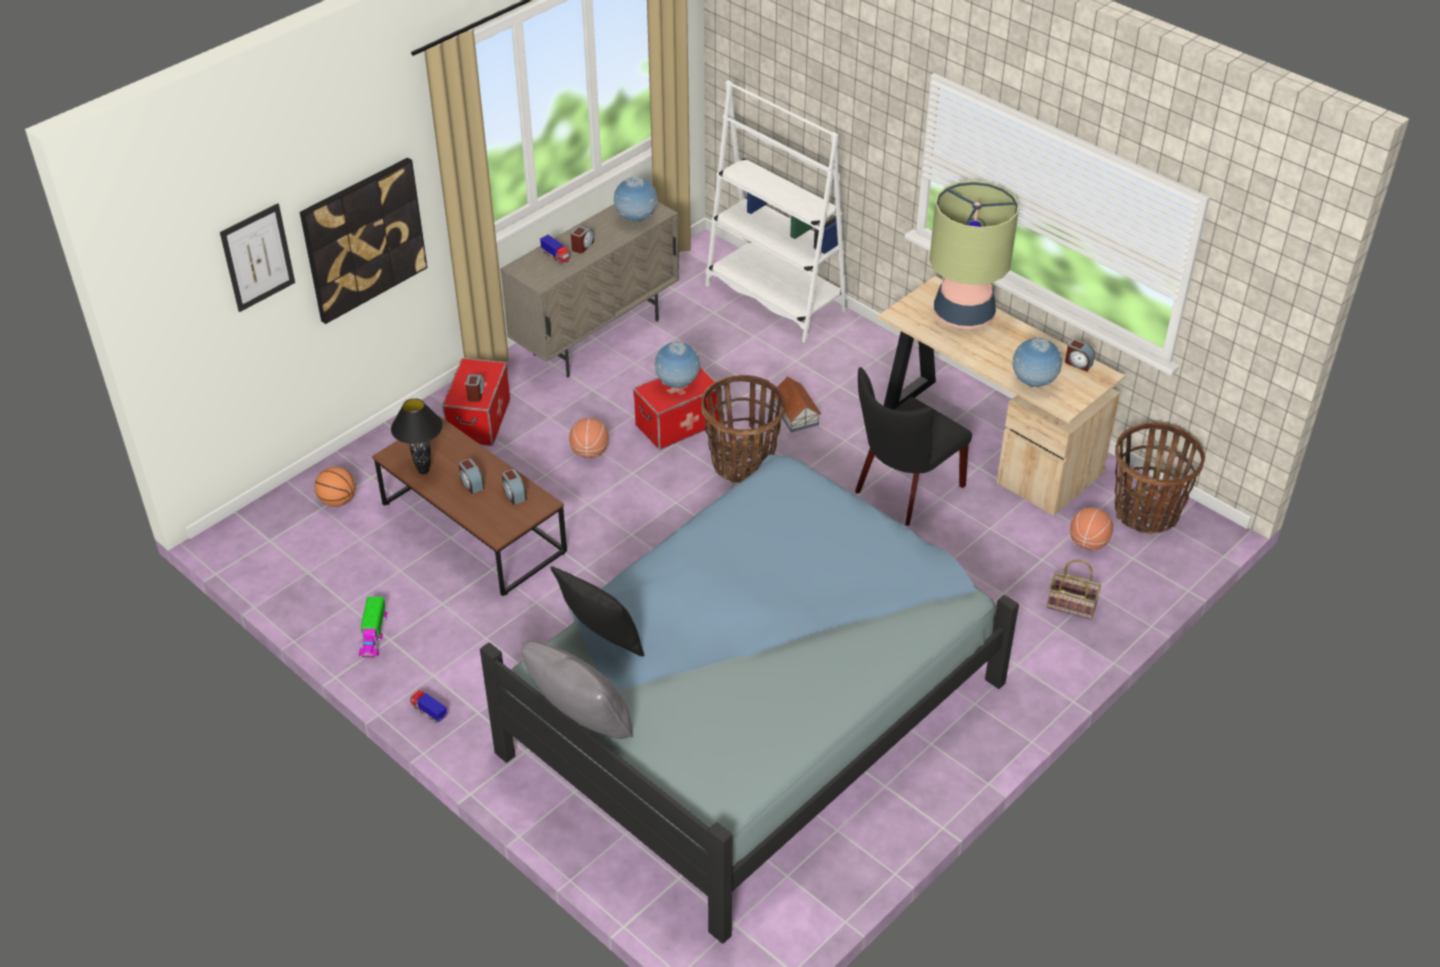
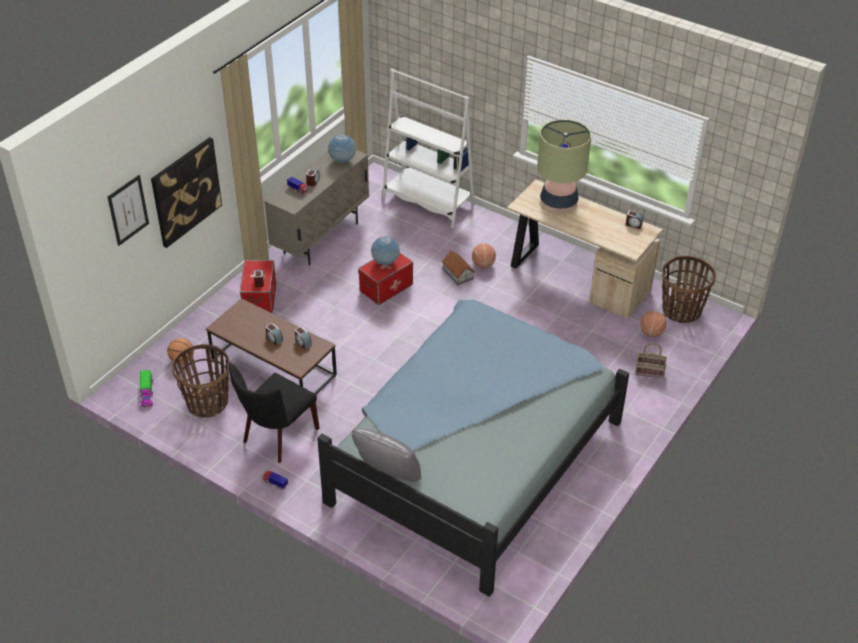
camera: 10 degrees left, 0 degrees up
toy truck [359,597,387,658] -> toy truck moved to [140,370,153,408]
black table lamp [391,398,443,475] -> none
black pillow [550,566,644,656] -> none
basketball [569,418,609,458] -> basketball moved to [472,244,496,268]
basket [701,375,785,483] -> basket moved to [172,344,230,418]
black chair [855,367,972,526] -> black chair moved to [229,363,320,463]
globe [1012,338,1062,387] -> none

